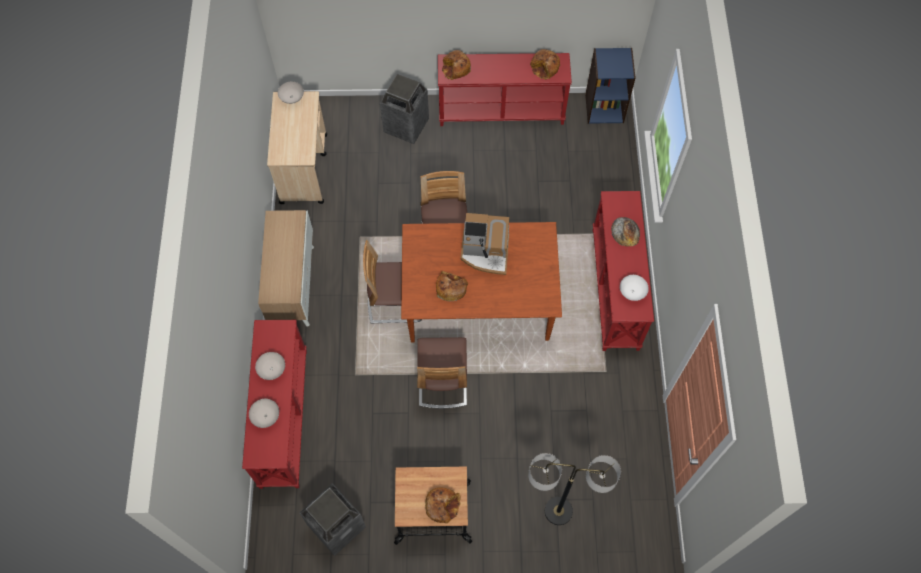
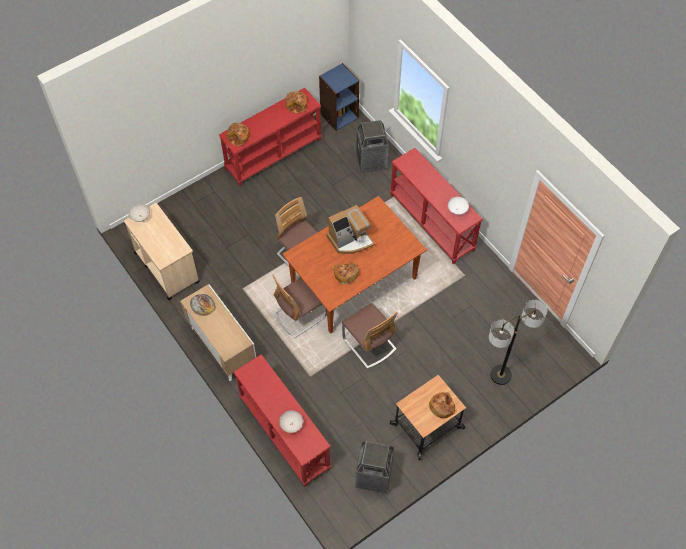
camera: 35 degrees left, 5 degrees down
white bowl [255,352,285,380] -> none
trash can [380,73,429,144] -> trash can moved to [356,120,389,173]
bread [611,217,640,247] -> bread moved to [190,294,216,316]

